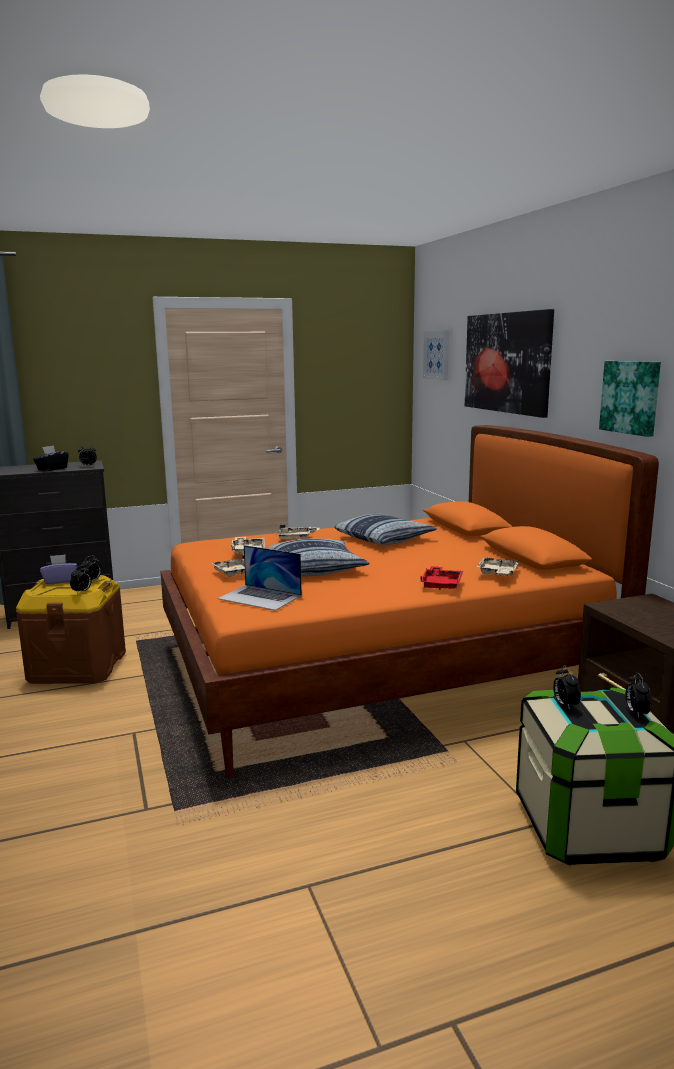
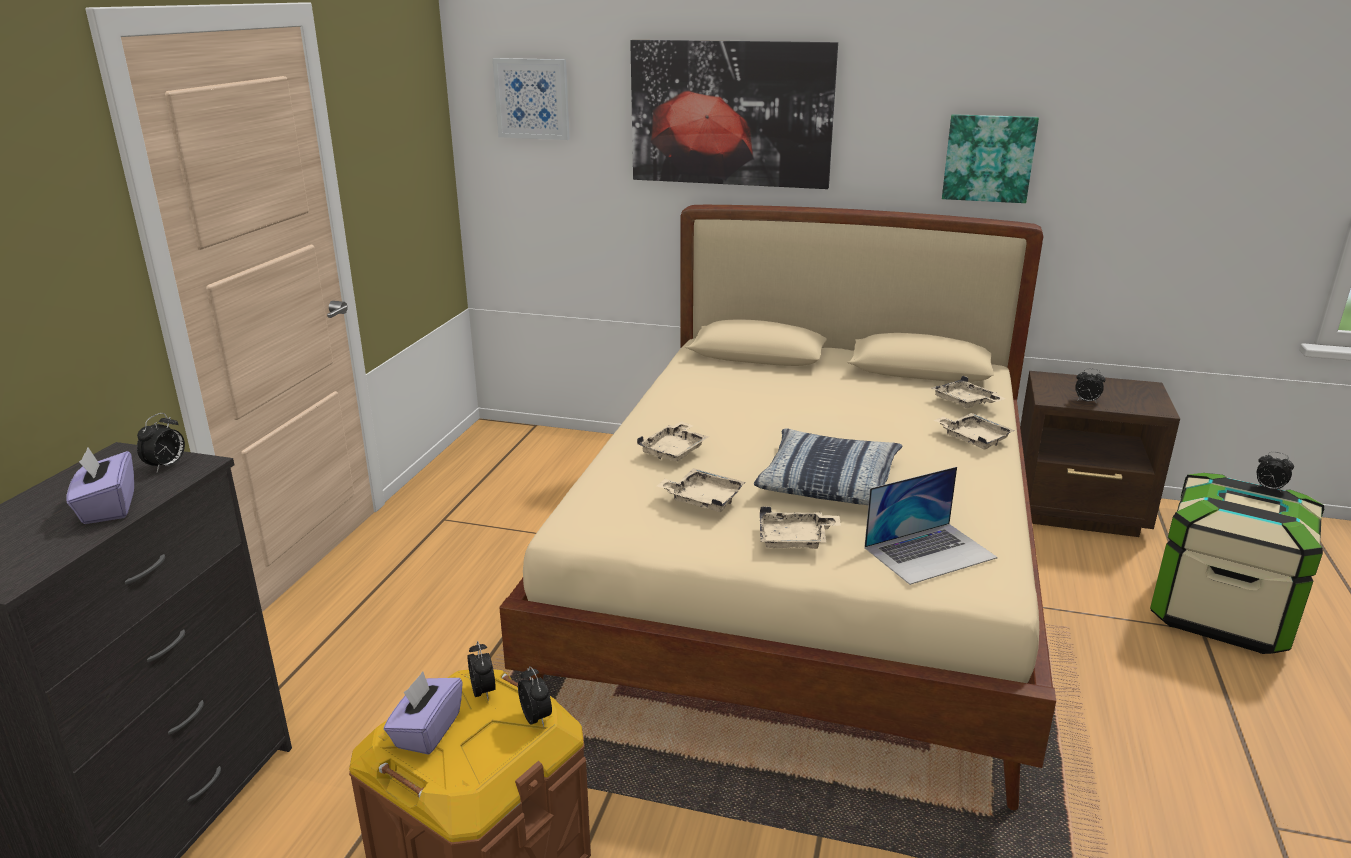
camera: 55 degrees left, 10 degrees up
black tissue box [33,445,69,471] -> purple tissue box [67,447,134,524]
orange bed [160,425,659,778] -> beige bed [499,205,1056,811]
pillow [334,514,437,545] -> none
red tray [420,566,463,590] -> beige tray [933,413,1015,450]
alarm clock [553,665,581,710] -> alarm clock moved to [1075,368,1106,403]

